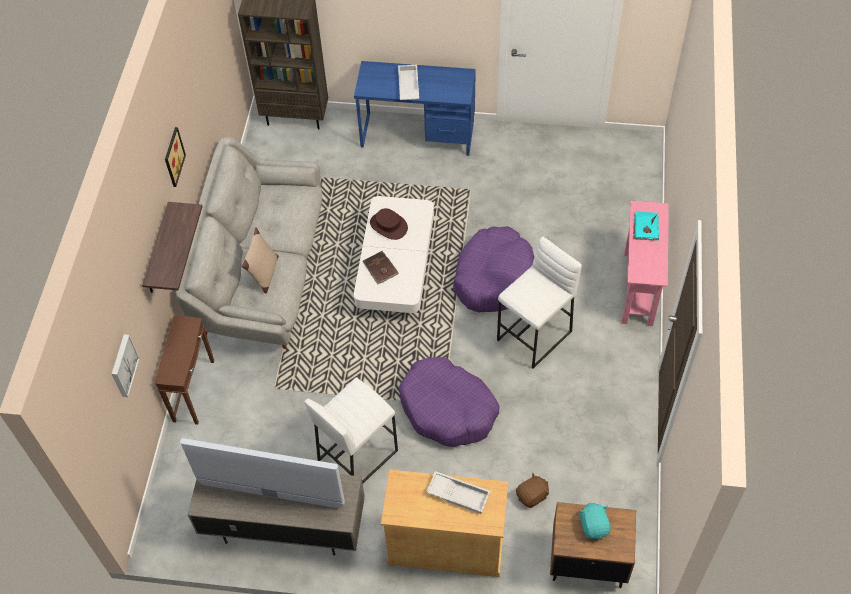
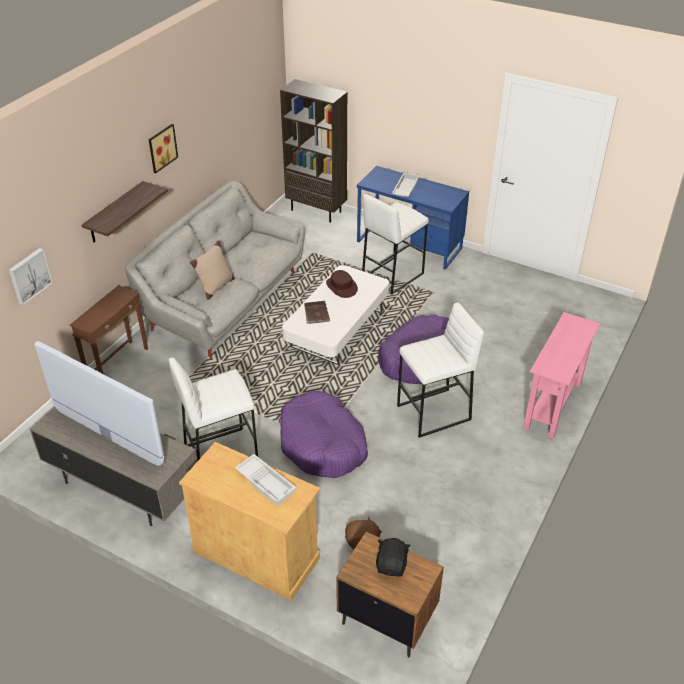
camera: 20 degrees right, 15 degrees down
turquoise plush toy [579,503,611,539] -> black plush toy [376,538,411,577]
turquoise book [633,211,659,241] -> none
none -> white stool [362,194,429,295]

